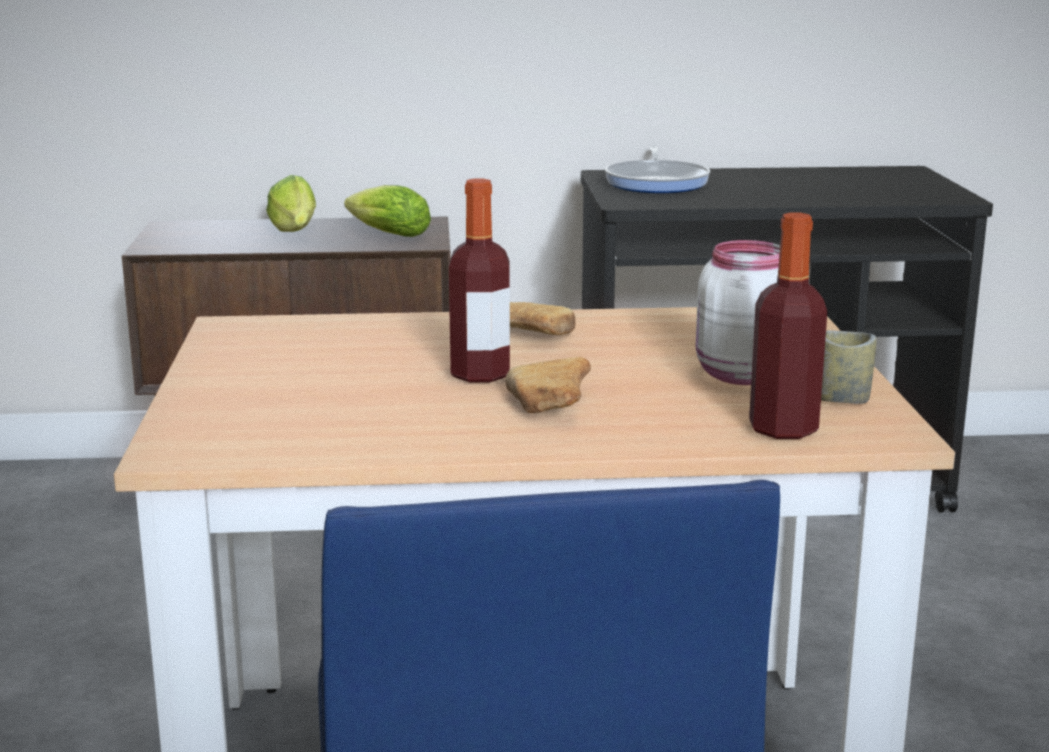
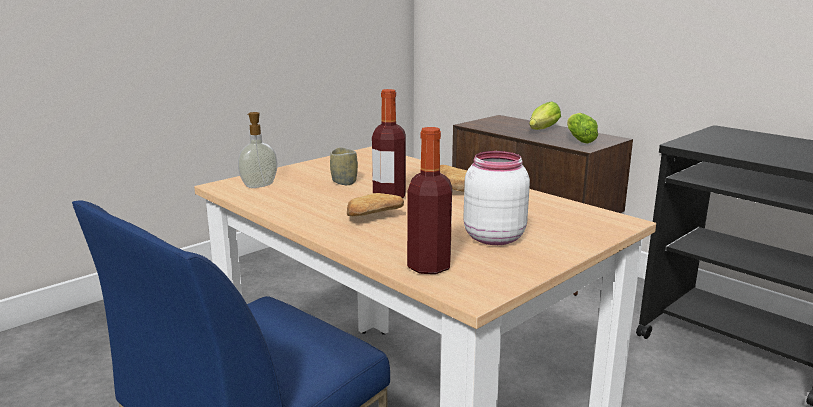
camera: 50 degrees right, 0 degrees up
frying pan [605,147,710,193] -> none
cup [821,331,876,404] -> cup moved to [330,148,358,185]
none -> soap dispenser [238,112,278,188]

